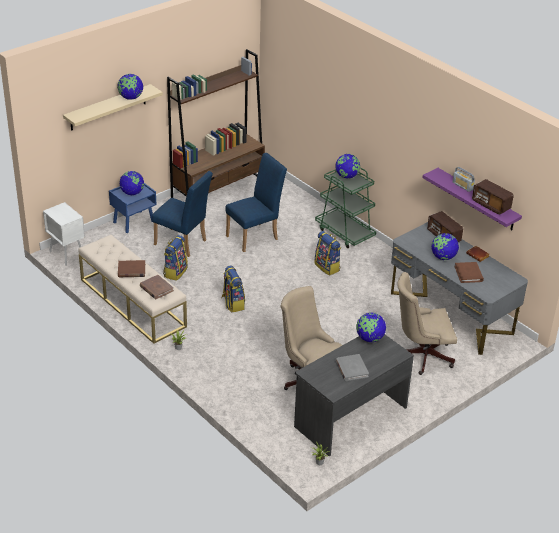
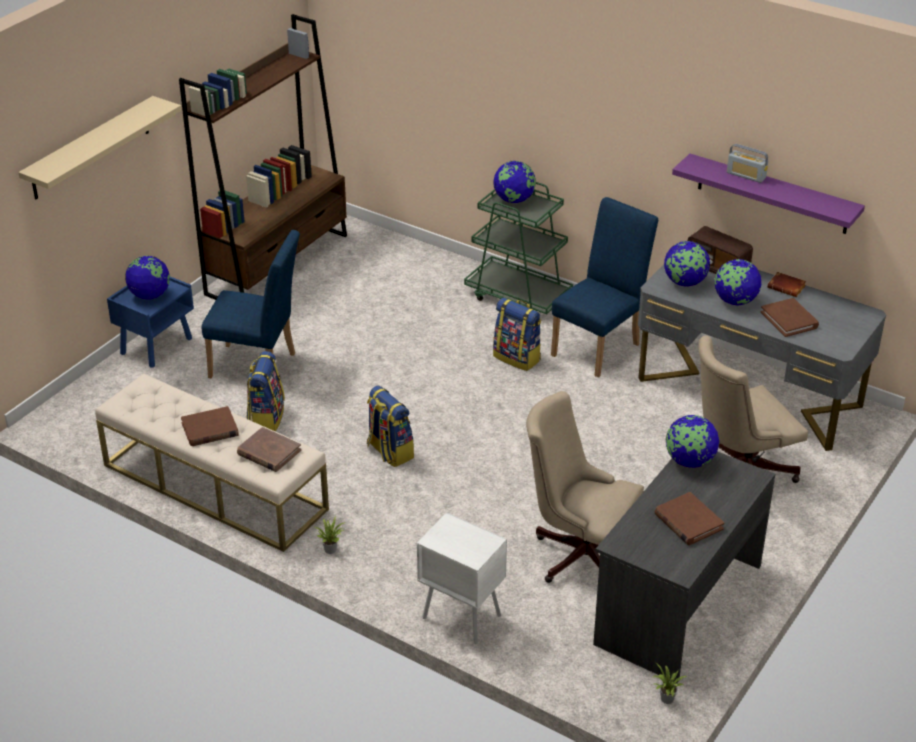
camera: 15 degrees left, 0 degrees up
white nightstand [43,202,85,266] -> white nightstand moved to [417,513,507,644]
globe [117,74,143,100] -> globe moved to [664,241,710,287]
blue chair [225,153,287,252] -> blue chair moved to [551,197,658,378]
grey book [335,354,369,381] -> brown book [655,492,724,545]
radio [472,179,514,215] -> none

